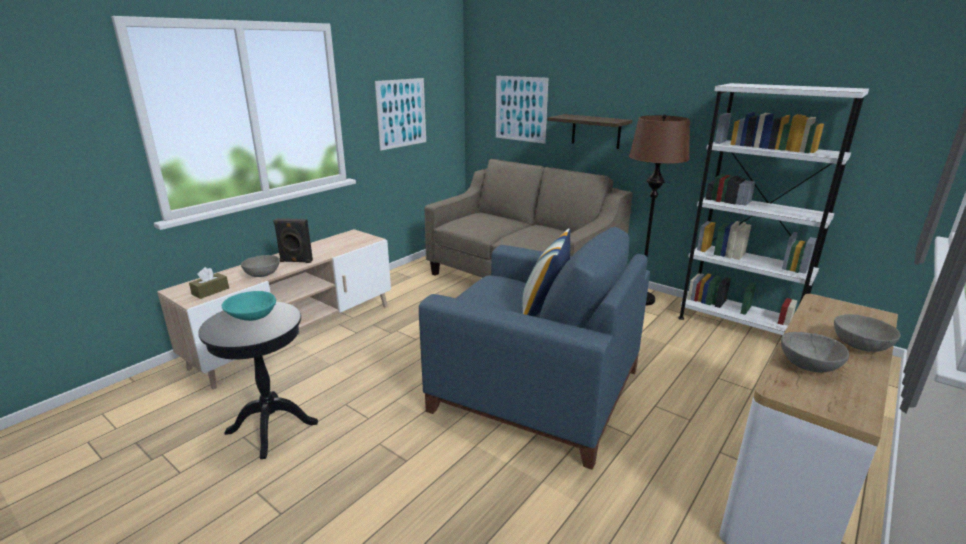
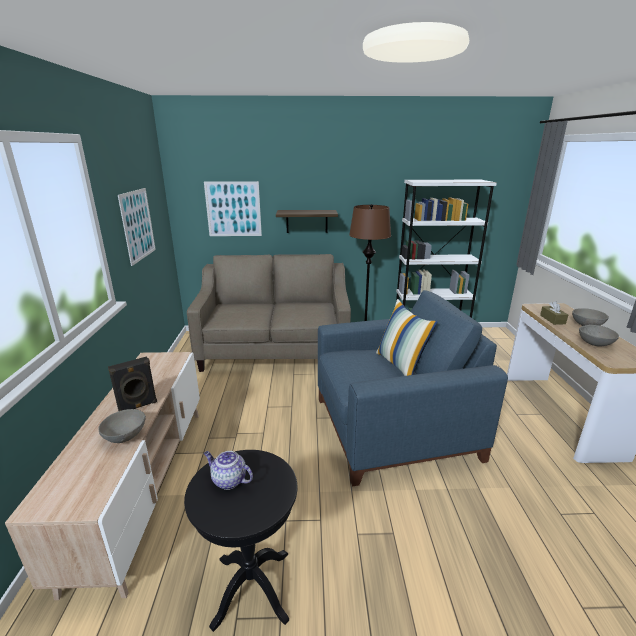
camera: 40 degrees left, 0 degrees up
brown tissue box [189,267,229,299] -> brown tissue box moved to [540,301,568,325]
turquoise bowl [222,291,276,321] -> teapot [204,451,253,490]

